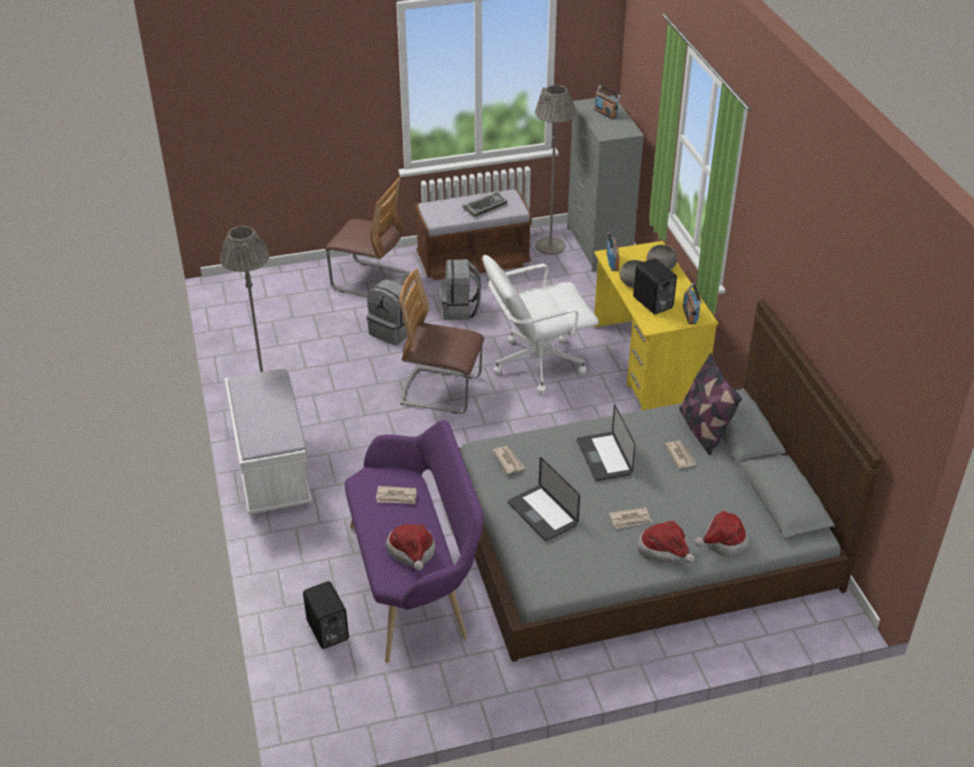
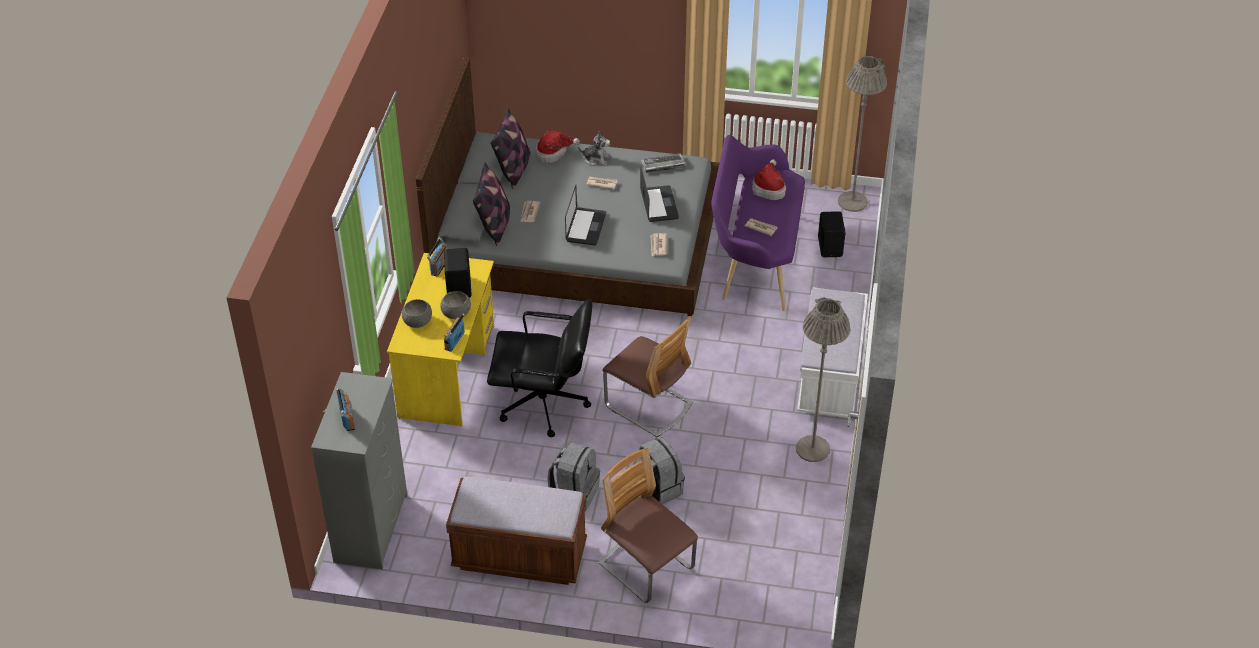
camera: 155 degrees left, 5 degrees up
keyboard [463,191,507,217] -> keyboard moved to [641,154,685,173]
white office chair [483,255,599,393] -> black office chair [487,299,592,437]
grey floor lamp [535,85,576,255] -> grey floor lamp moved to [838,56,887,212]
hat [637,521,695,563] -> plush toy [578,131,611,166]
none -> pillow [491,108,530,189]

